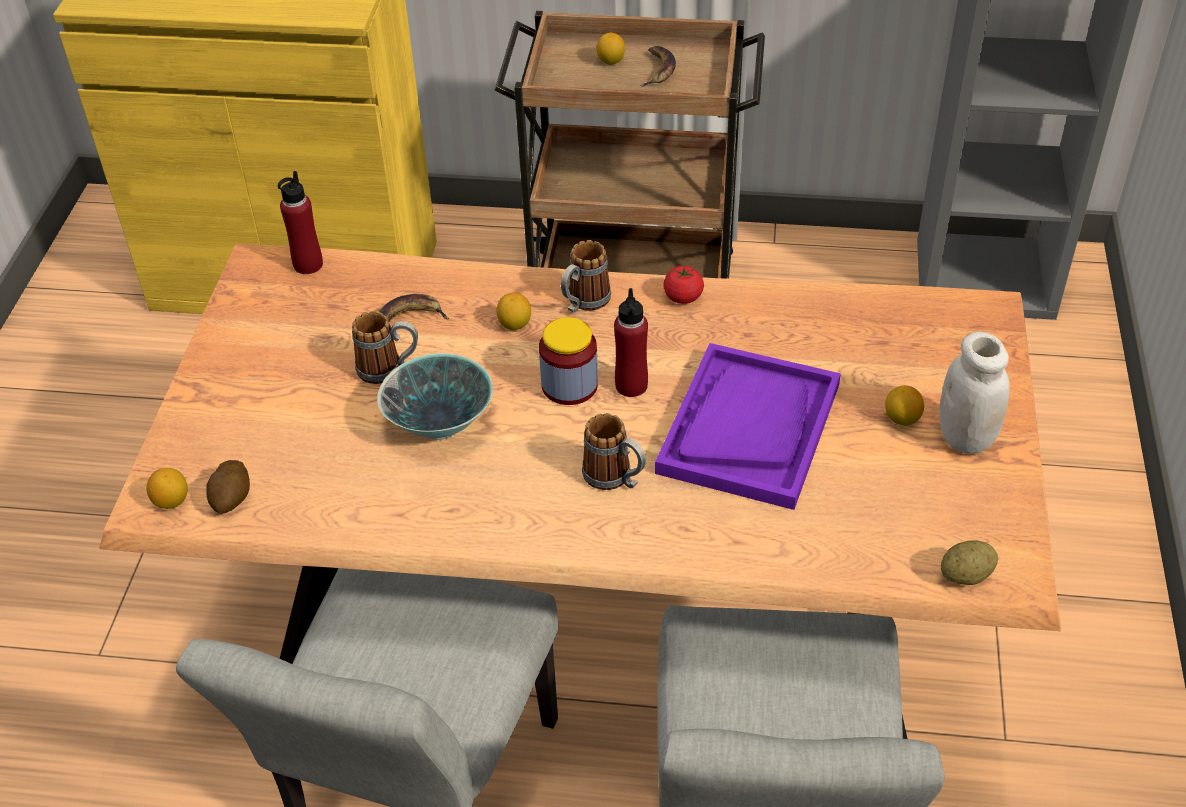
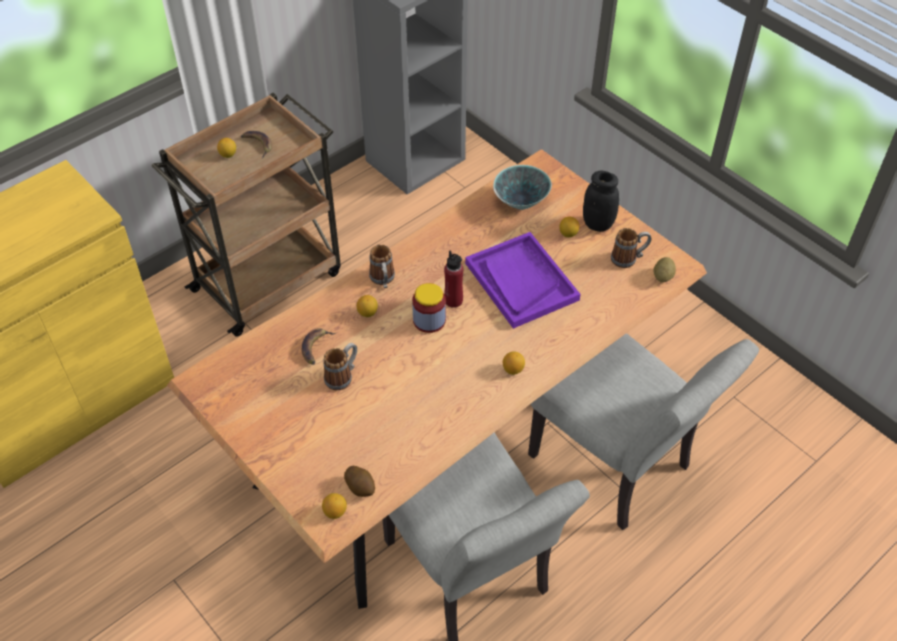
camera: 50 degrees left, 5 degrees up
red bottle [278,171,323,274] -> none
bowl [377,353,493,440] -> bowl moved to [493,165,552,210]
mug [582,413,646,490] -> mug moved to [611,228,651,268]
tomato [663,265,704,304] -> none
white jar [939,332,1010,454] -> black jar [583,170,619,232]
none -> lemon [503,351,525,375]

